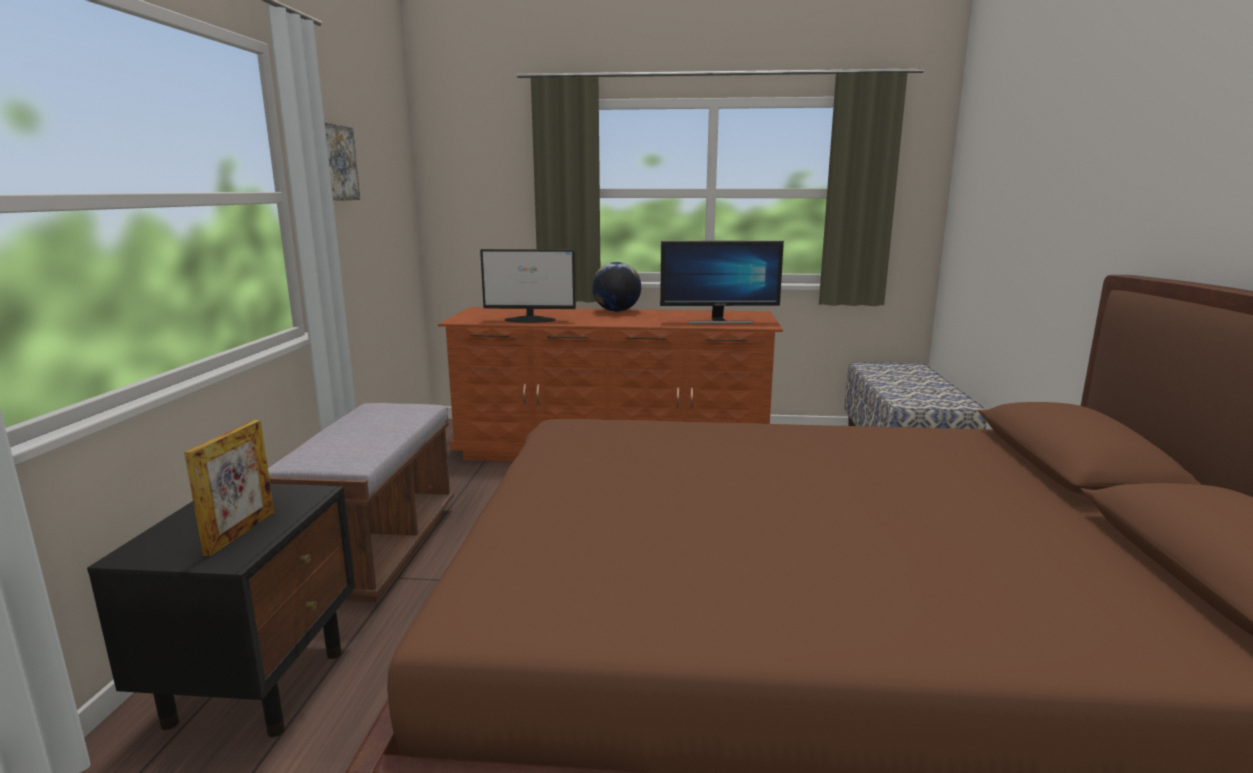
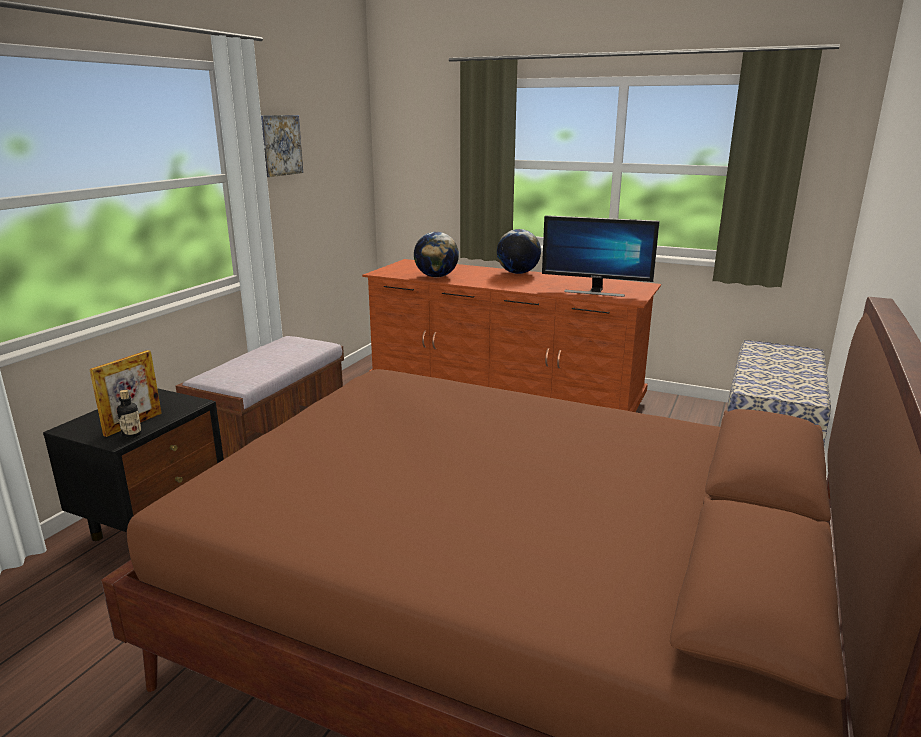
camera: 20 degrees right, 5 degrees up
monitor [480,249,576,323] -> globe [414,232,459,277]
none -> bottle [117,390,142,438]

